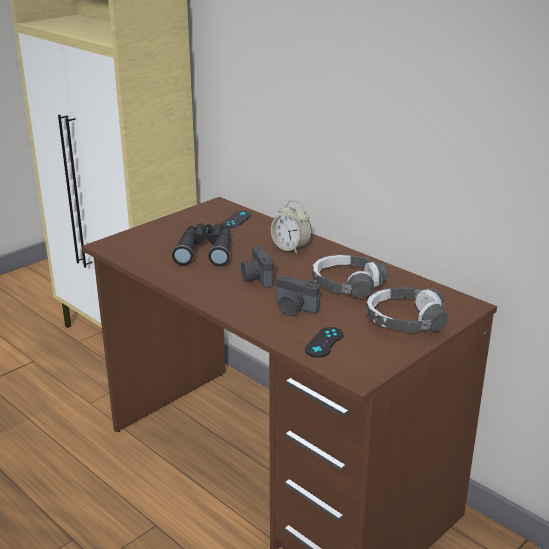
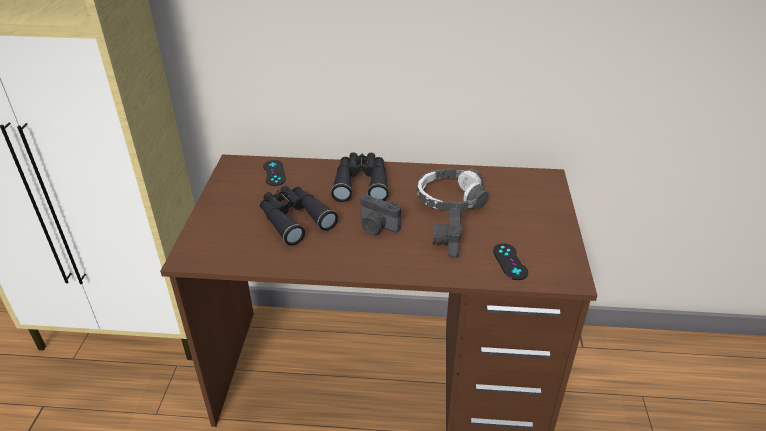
camera: 40 degrees left, 10 degrees up
alarm clock [271,200,312,254] -> black binoculars [331,152,389,202]
camera [276,275,320,316] -> camera turned 105 degrees clockwise [433,208,463,258]
headphones [366,287,448,333] -> none

